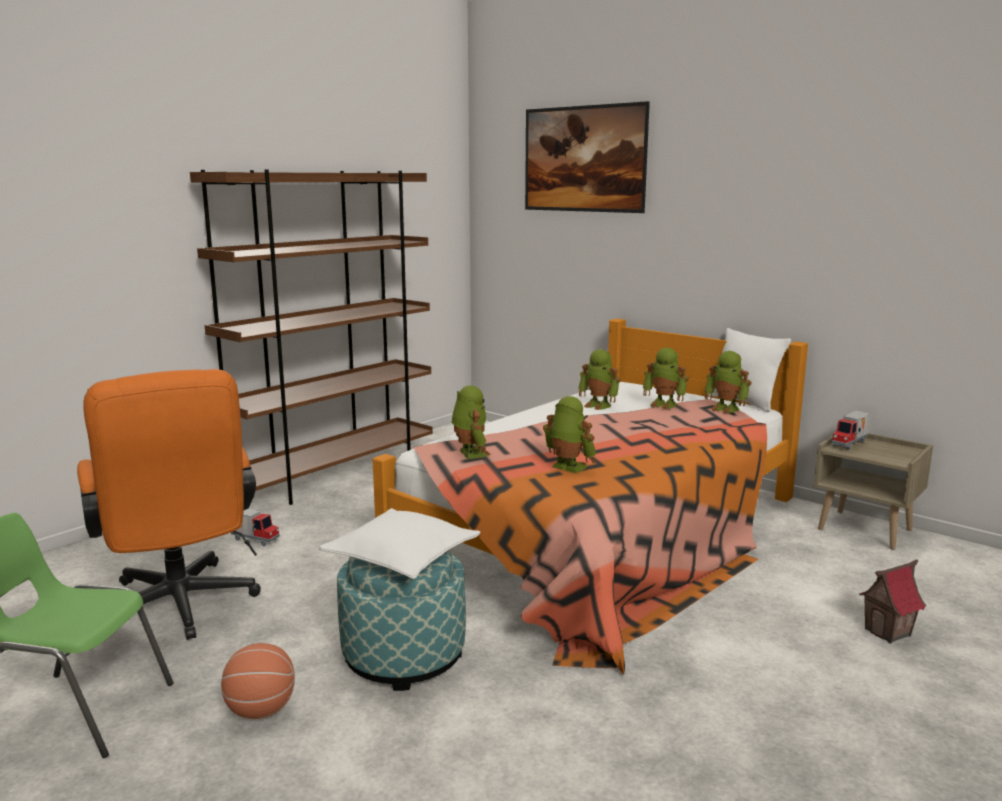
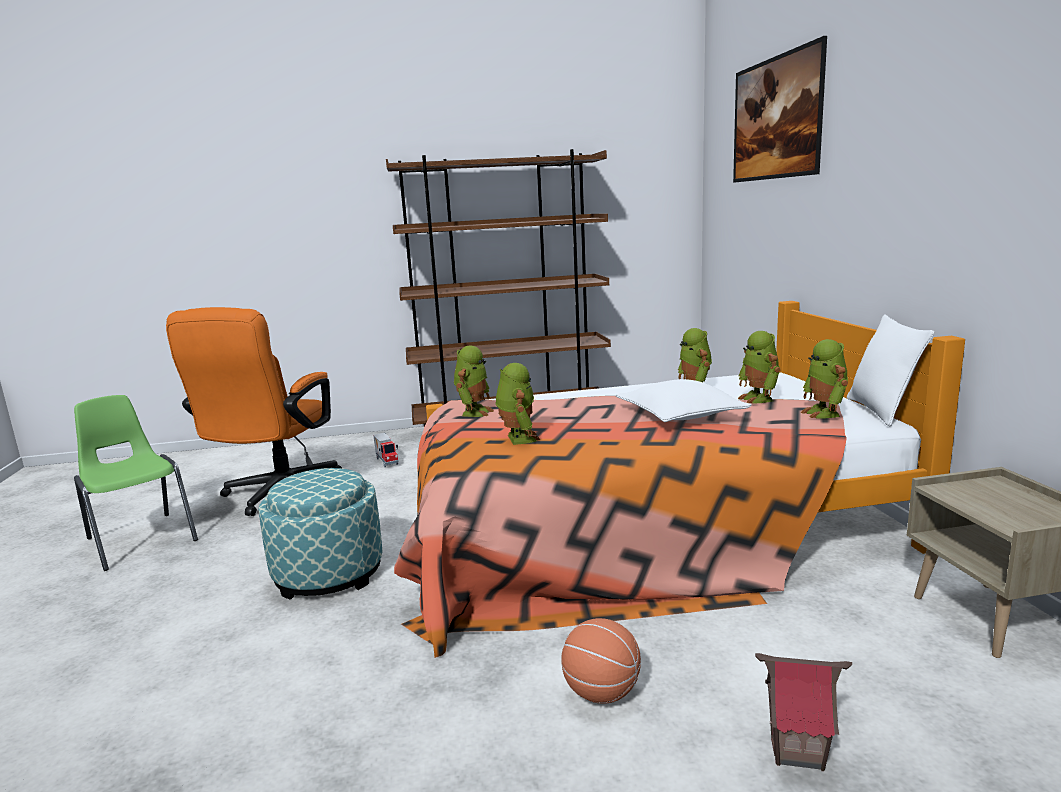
camera: 40 degrees right, 0 degrees up
basketball [221,643,295,719] -> basketball moved to [561,618,641,704]
white pillow [319,508,481,579] -> white pillow moved to [616,379,752,422]
toy truck [831,411,870,450] -> none

